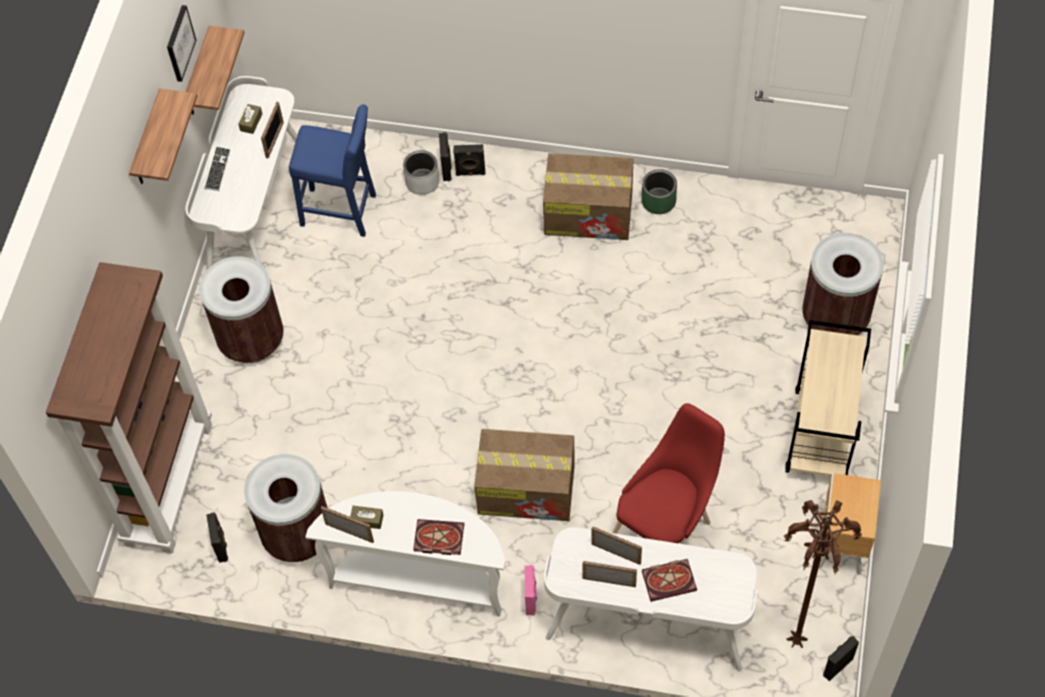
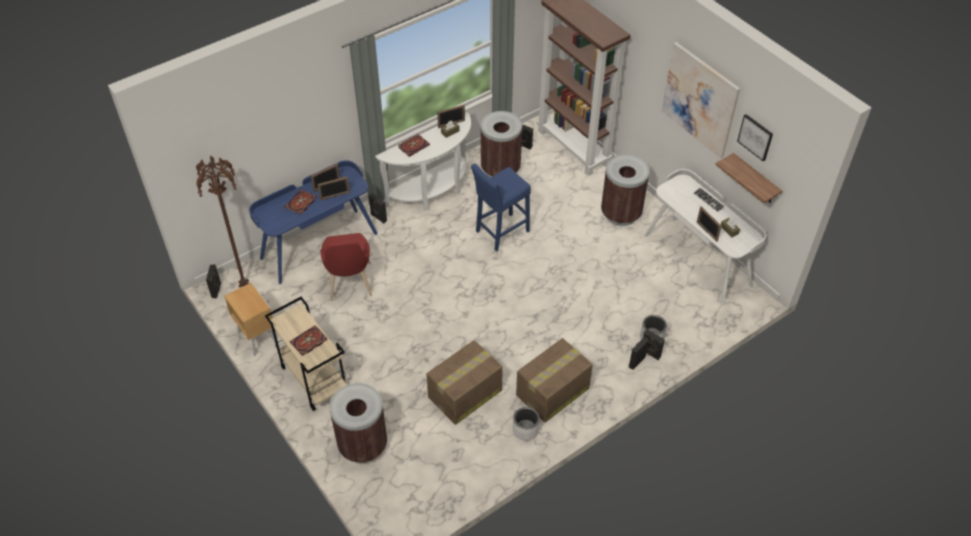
camera: 130 degrees right, 10 degrees down
shelf [129,88,197,184] -> picture [662,42,740,158]
blue stool [289,104,376,237] -> blue stool moved to [471,164,531,251]
cardboard box [474,429,575,521] -> cardboard box moved to [426,340,503,425]
pink speaker [525,565,537,616] -> black speaker [369,194,387,223]
white desk [544,527,758,672] -> blue desk [249,160,378,284]
green planter [641,169,677,214] -> white planter [513,407,540,441]
none -> book [290,326,327,356]

